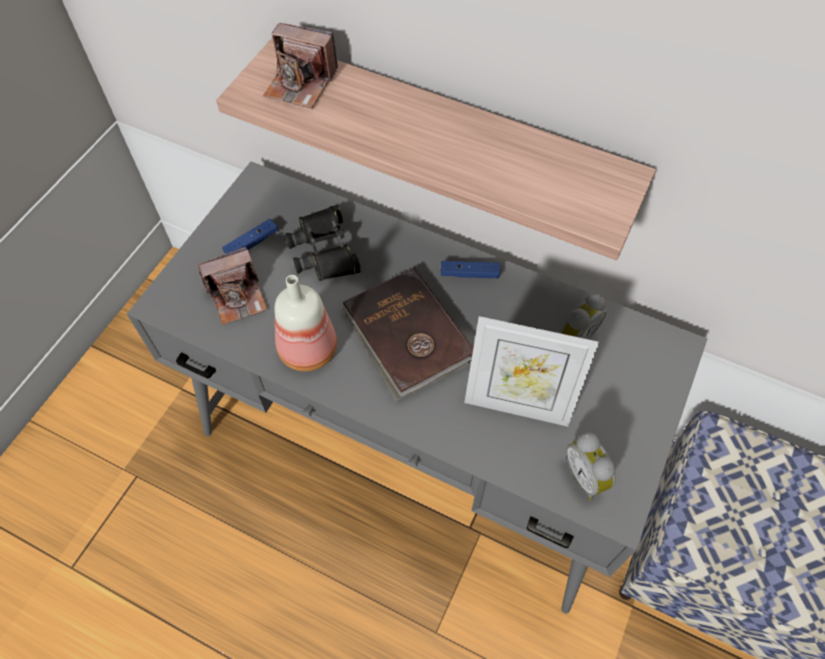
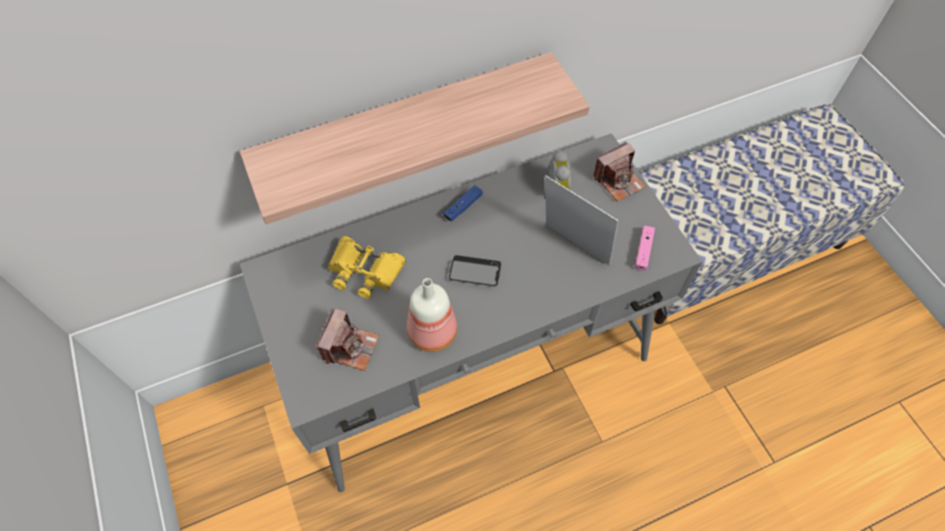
camera: 50 degrees left, 0 degrees up
blue game controller [222,219,278,254] -> none
camera [263,23,338,108] -> camera moved to [593,141,645,202]
black binoculars [285,205,361,281] -> yellow binoculars [328,236,406,299]
brown book [341,268,473,401] -> phone [449,255,501,286]
picture frame [464,316,599,427] -> picture frame turned 105 degrees counterclockwise [545,175,618,266]
alarm clock [566,433,615,500] -> pink game controller [635,225,655,271]

